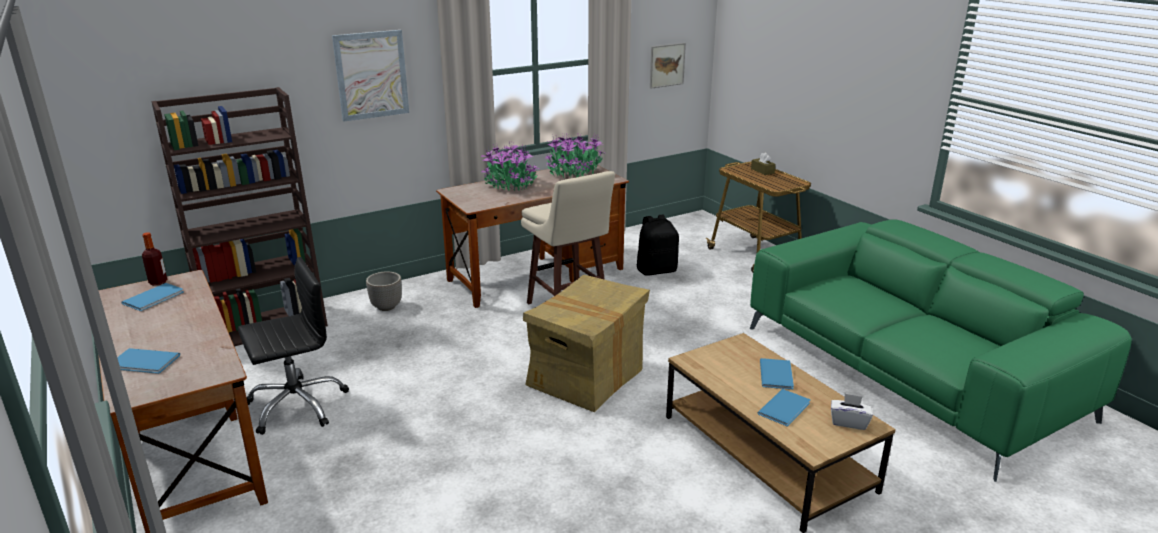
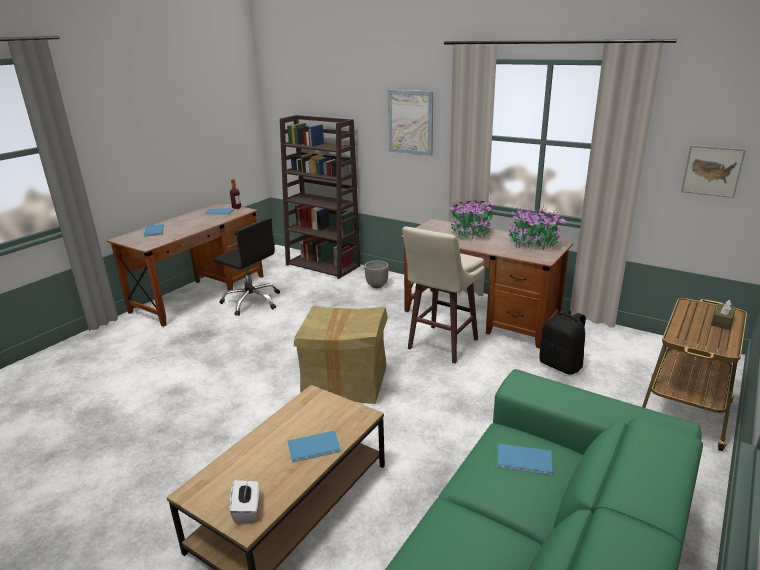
camera: 65 degrees right, 0 degrees up
blue book [758,389,810,426] -> blue book moved to [497,444,552,475]

